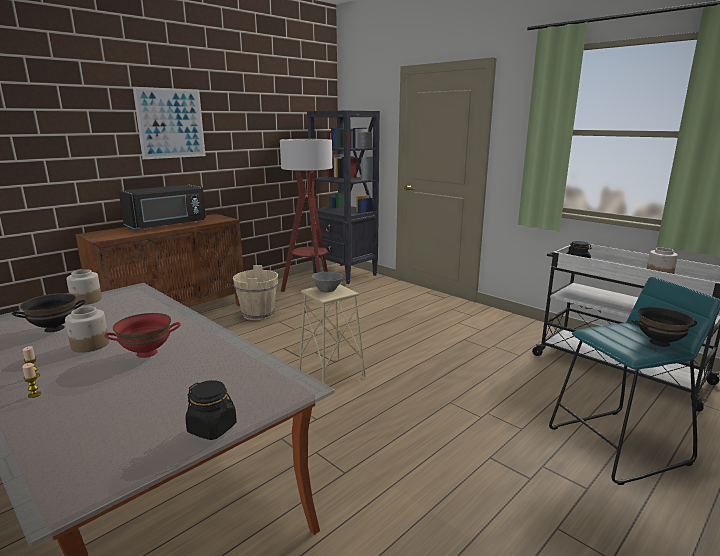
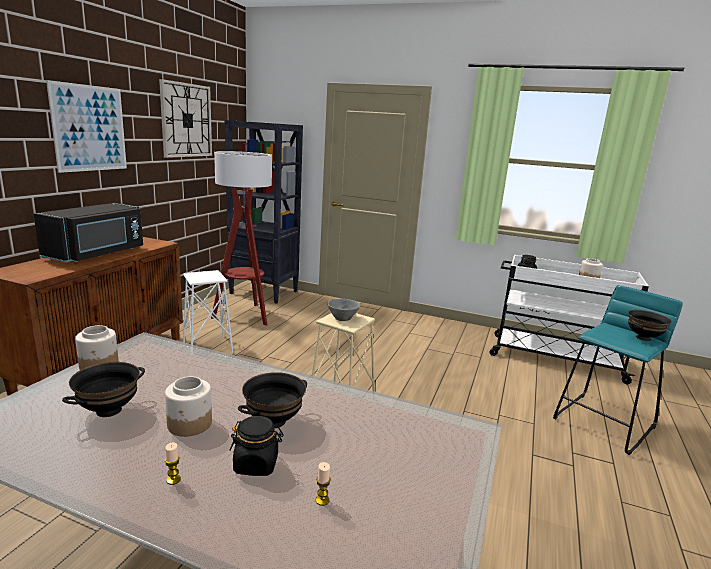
camera: 25 degrees left, 0 degrees up
candle [22,363,41,398] -> candle moved to [315,462,331,506]
red bowl [104,313,181,358] -> black bowl [238,372,307,428]
black jar [185,380,237,440] -> black jar moved to [230,416,284,476]
beige bucket [233,265,278,320] -> white stool [183,270,234,354]
none -> wall clock [159,79,212,158]

